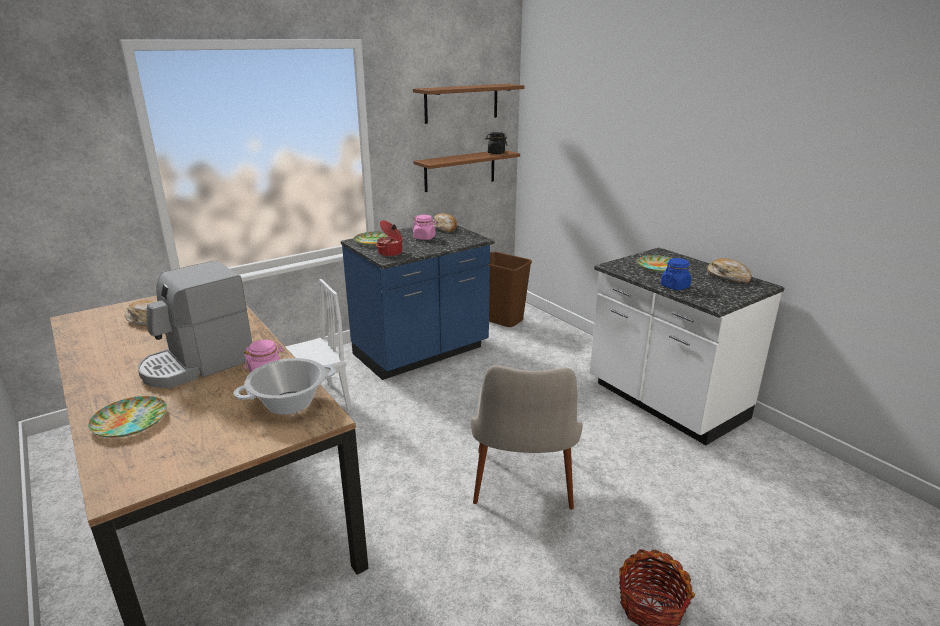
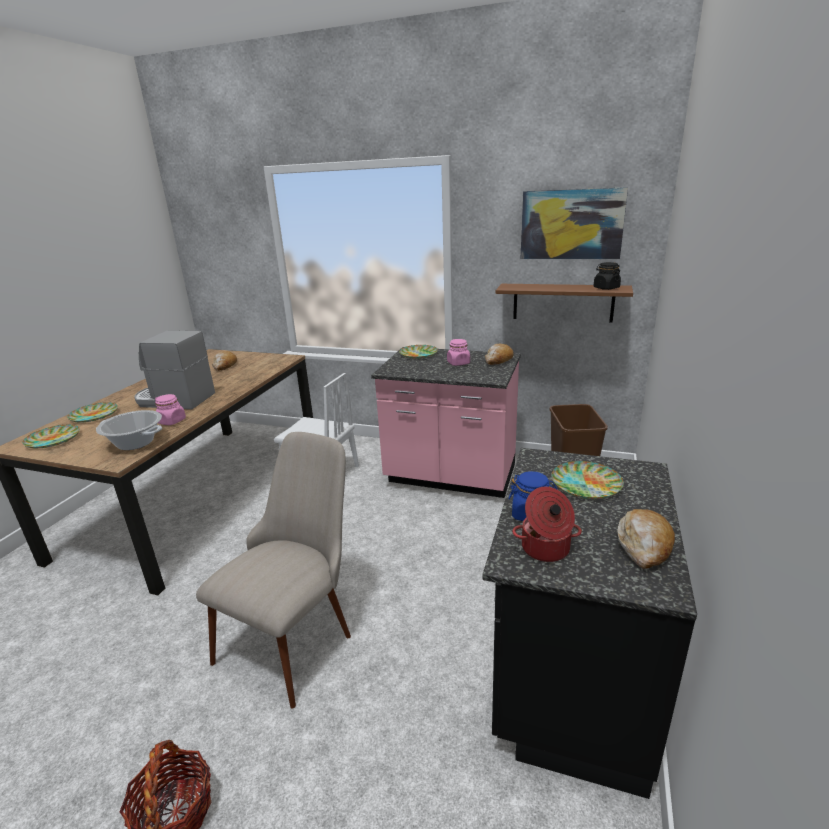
camera: 55 degrees right, 0 degrees up
blue counter [341,225,494,380] -> pink counter [371,347,521,498]
cooking pot [376,220,403,257] -> cooking pot moved to [512,487,582,562]
brown shelf [413,84,525,124] -> picture [520,187,628,259]
beige chair [471,365,583,510] -> beige chair turned 150 degrees clockwise [196,432,351,709]
white counter [590,247,785,445] -> black counter [482,448,697,799]
none -> plate [22,425,80,448]

